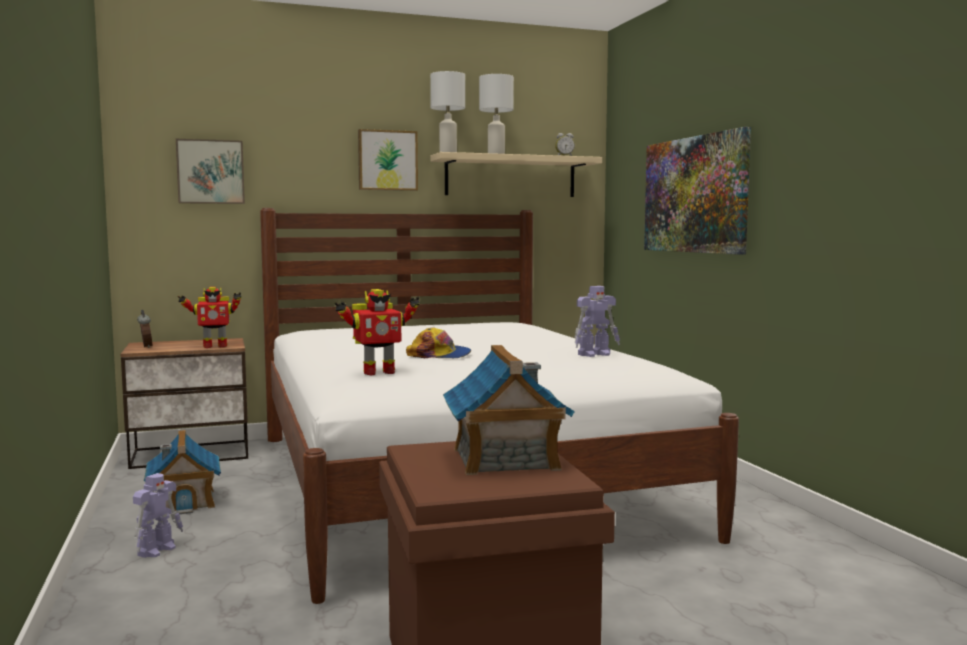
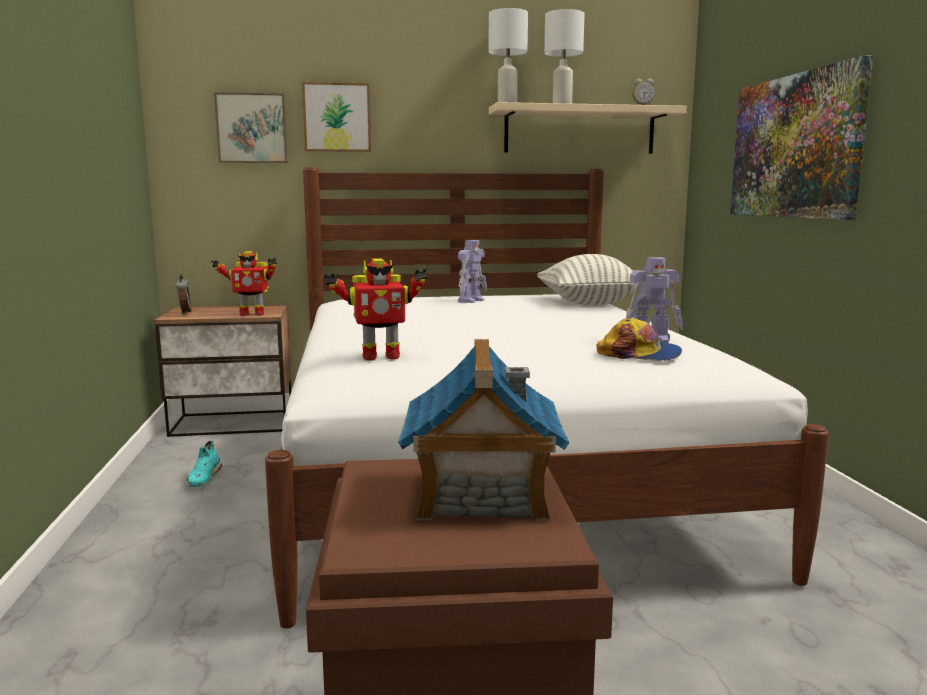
camera: 10 degrees right, 5 degrees up
toy robot [133,473,183,558] -> toy robot moved to [458,240,487,303]
toy house [144,430,221,514] -> turquoise shoe [185,441,222,487]
picture [358,129,418,191] -> picture moved to [302,82,371,152]
cap [406,327,471,358] -> cap moved to [596,318,682,361]
none -> pillow [537,254,635,305]

